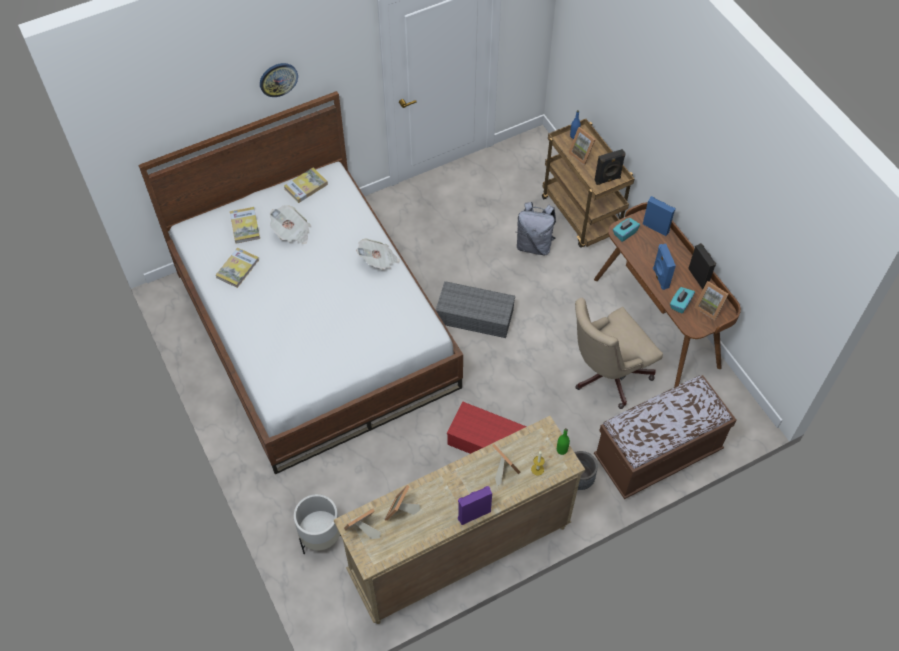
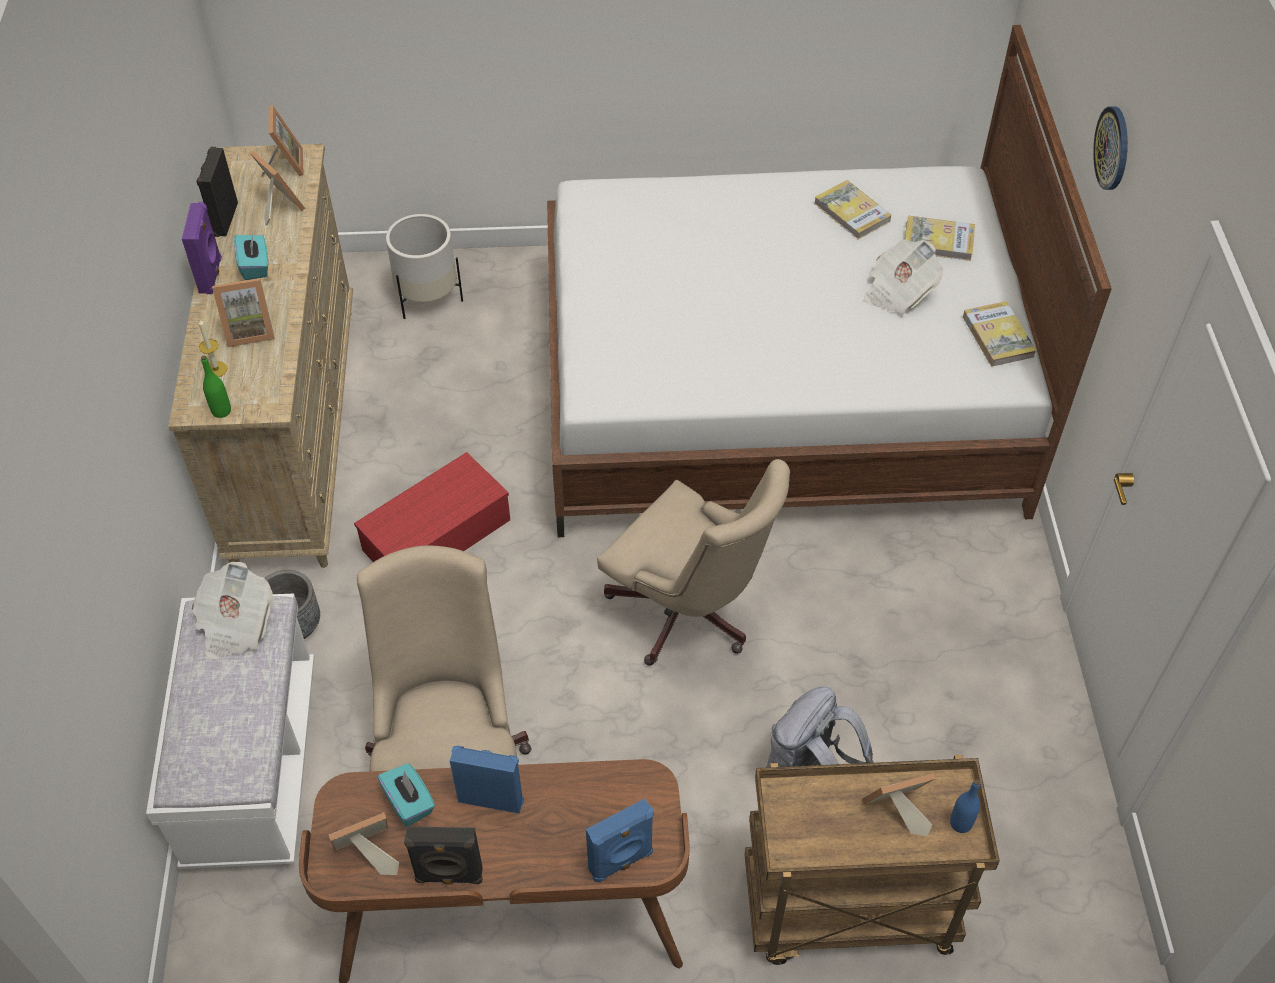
camera: 115 degrees right, 5 degrees down
newspaper [356,238,400,270] -> newspaper moved to [192,562,273,659]
grey storage box [436,281,515,338] -> beige office chair [597,459,790,666]
brown bench [594,375,736,499] -> white bench [146,593,315,869]
black speaker [595,149,626,185] -> black speaker moved to [196,147,238,237]
turquoise tissue box [613,218,640,242] -> turquoise tissue box moved to [234,234,268,280]

